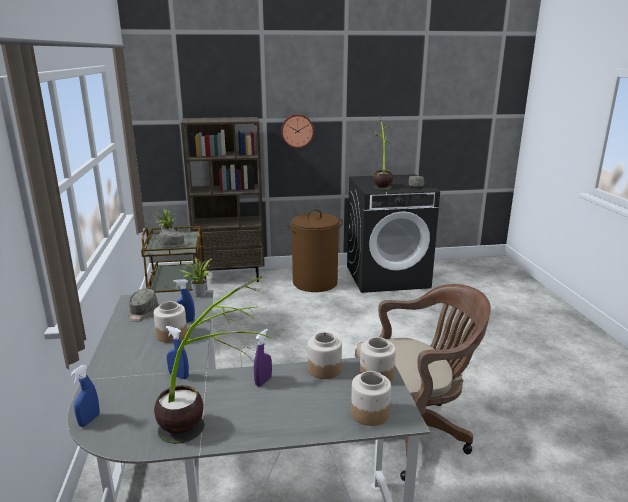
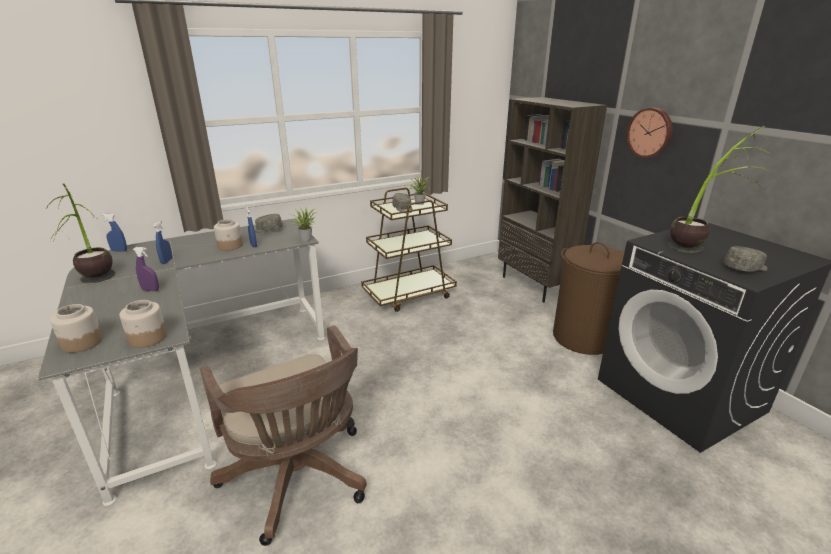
camera: 70 degrees right, 5 degrees up
jar [308,332,342,379] -> none

